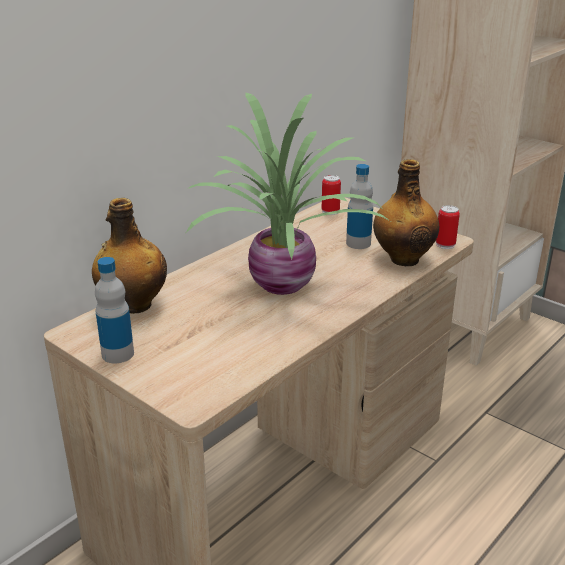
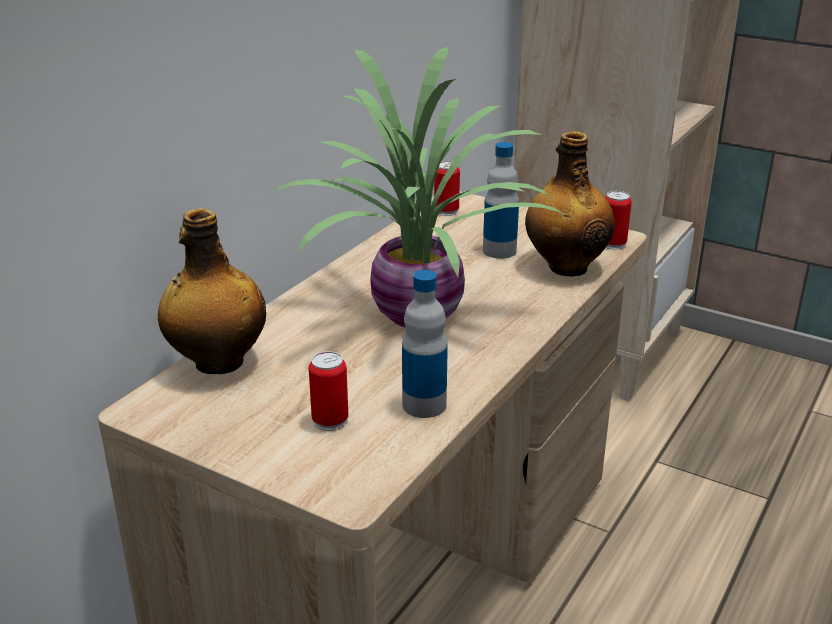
camera: 10 degrees left, 0 degrees up
bottle [95,257,134,363] -> bottle moved to [402,270,448,418]
none -> can [309,352,348,431]

